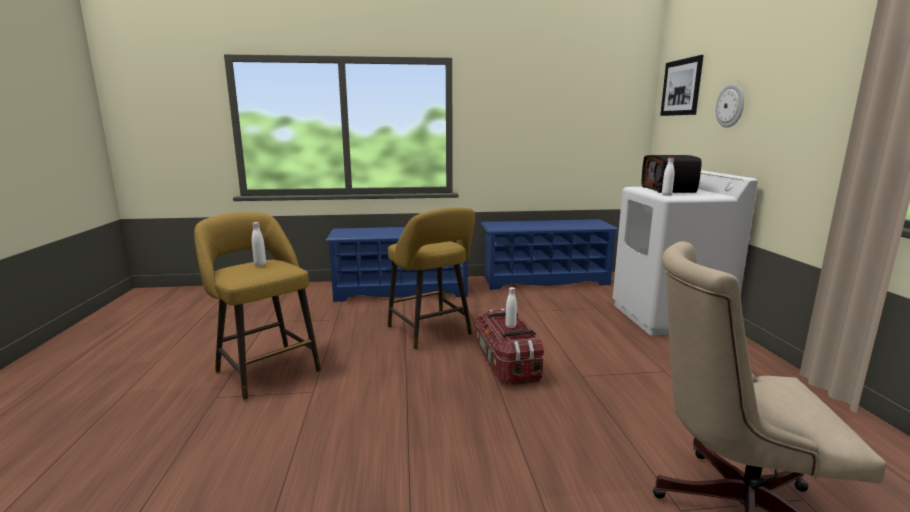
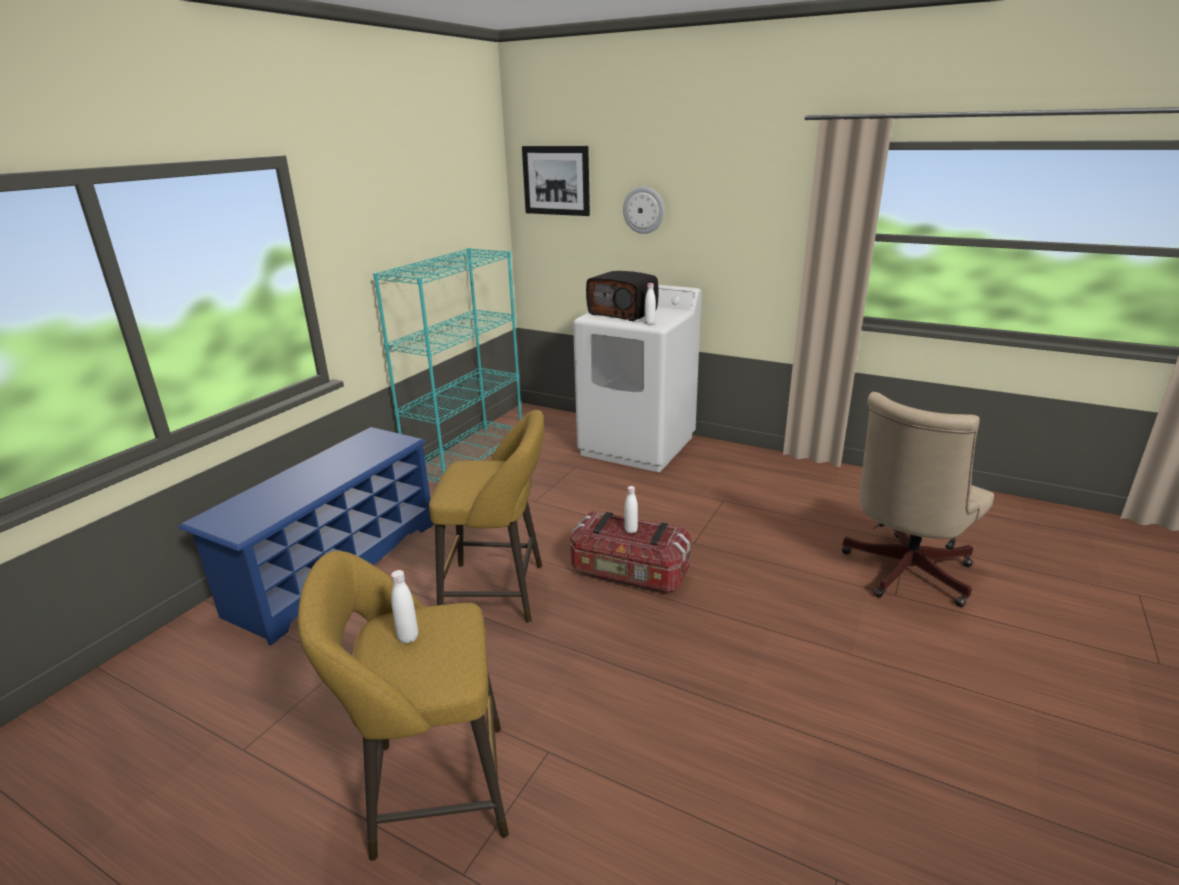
camera: 55 degrees left, 10 degrees up
blue shoe rack [480,219,618,290] -> turquoise bookcase [373,248,522,483]

